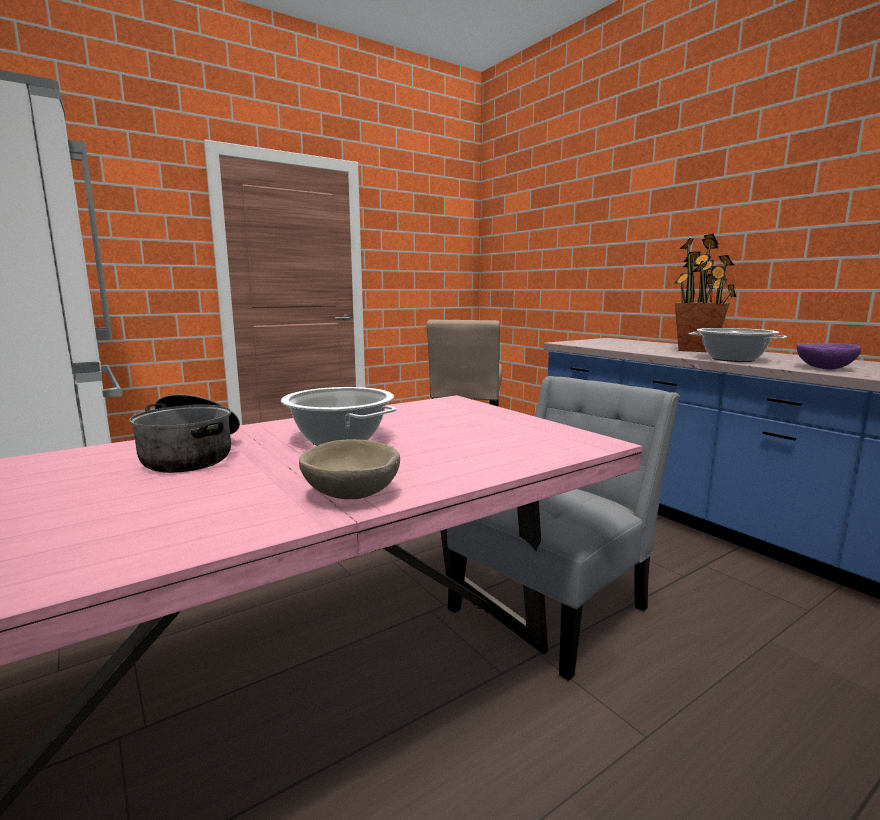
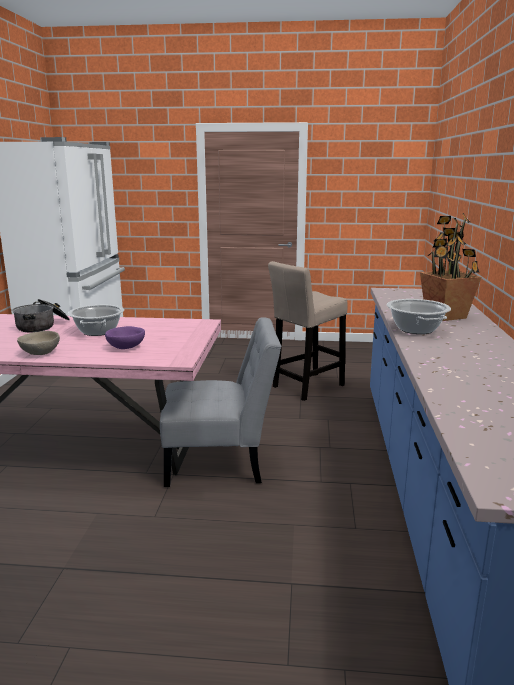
camera: 40 degrees right, 5 degrees up
purple bowl [796,343,861,369] -> purple bowl moved to [105,326,145,349]

